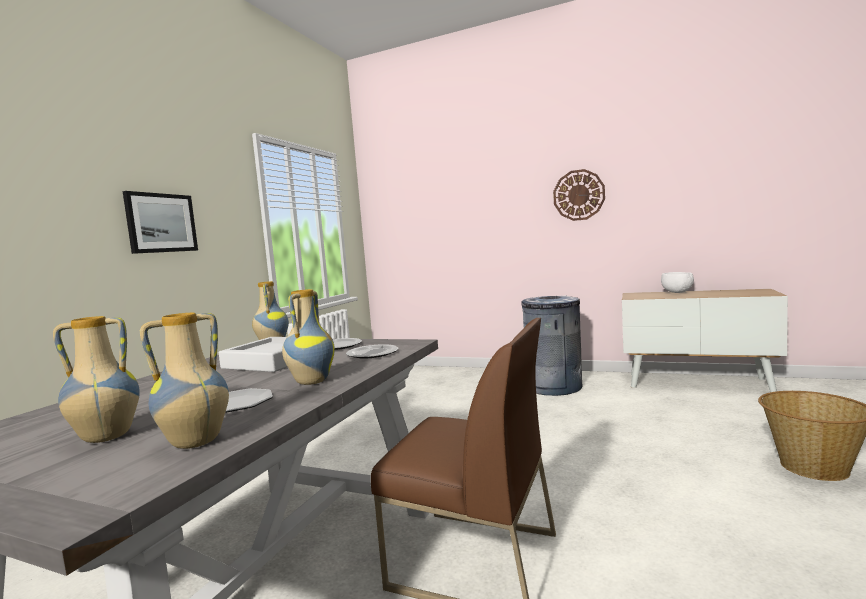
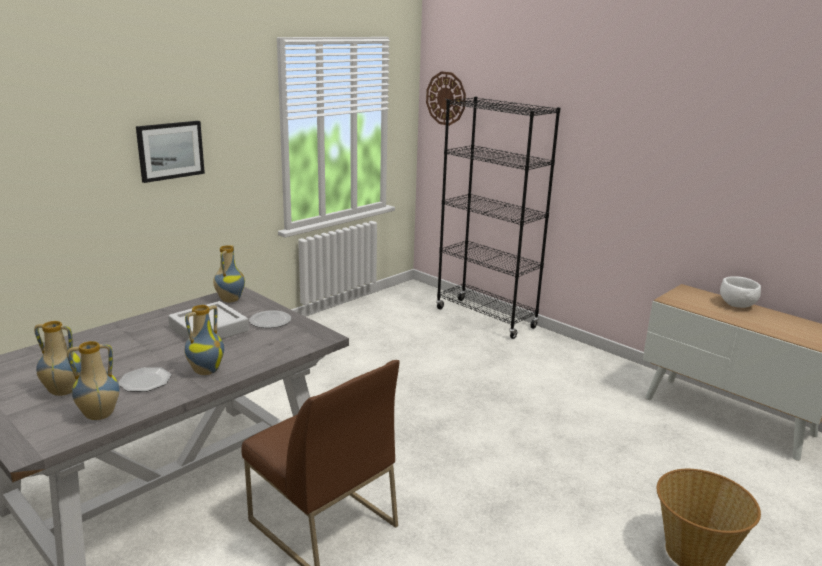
camera: 20 degrees right, 15 degrees up
plate [346,344,398,359] -> none
grey trash can [521,295,583,396] -> none
wall clock [553,169,605,221] -> wall clock moved to [426,71,466,126]
none -> black bookcase [436,97,560,339]

